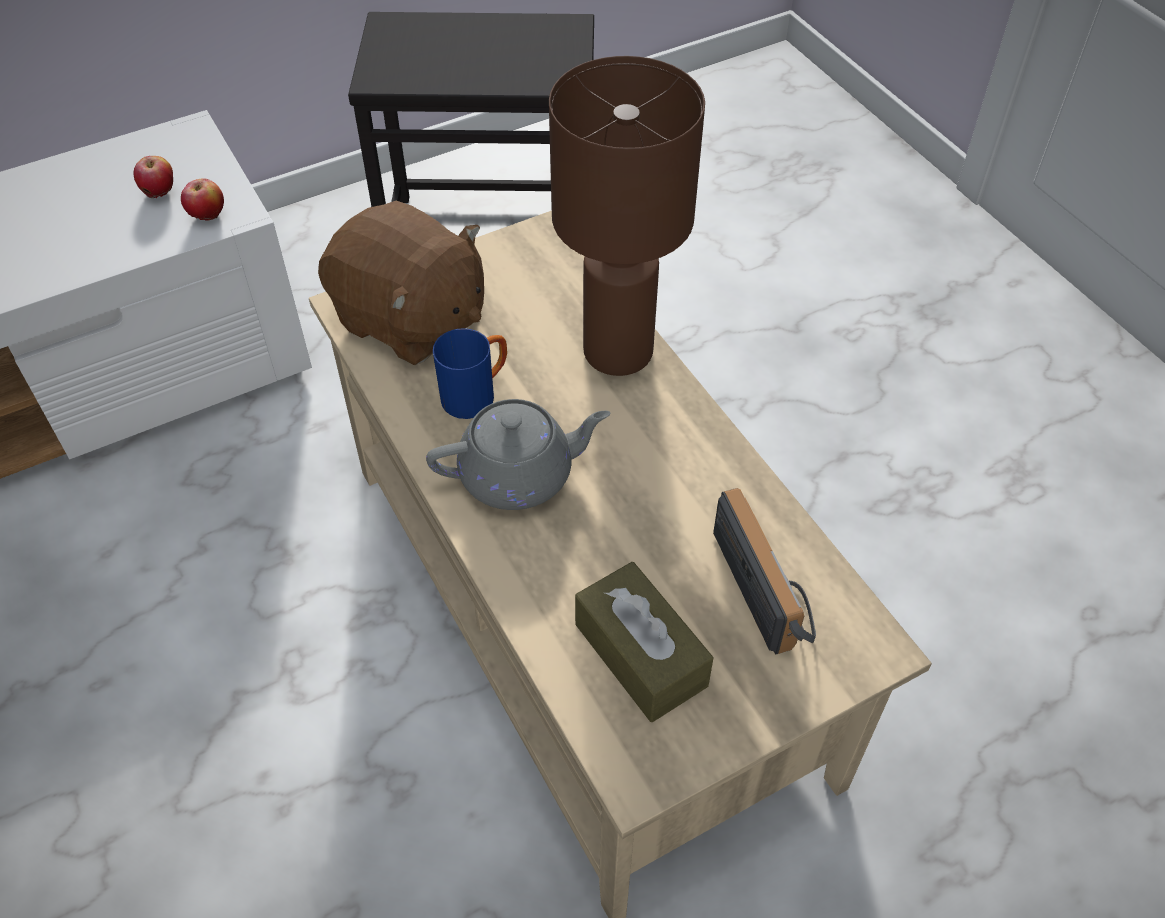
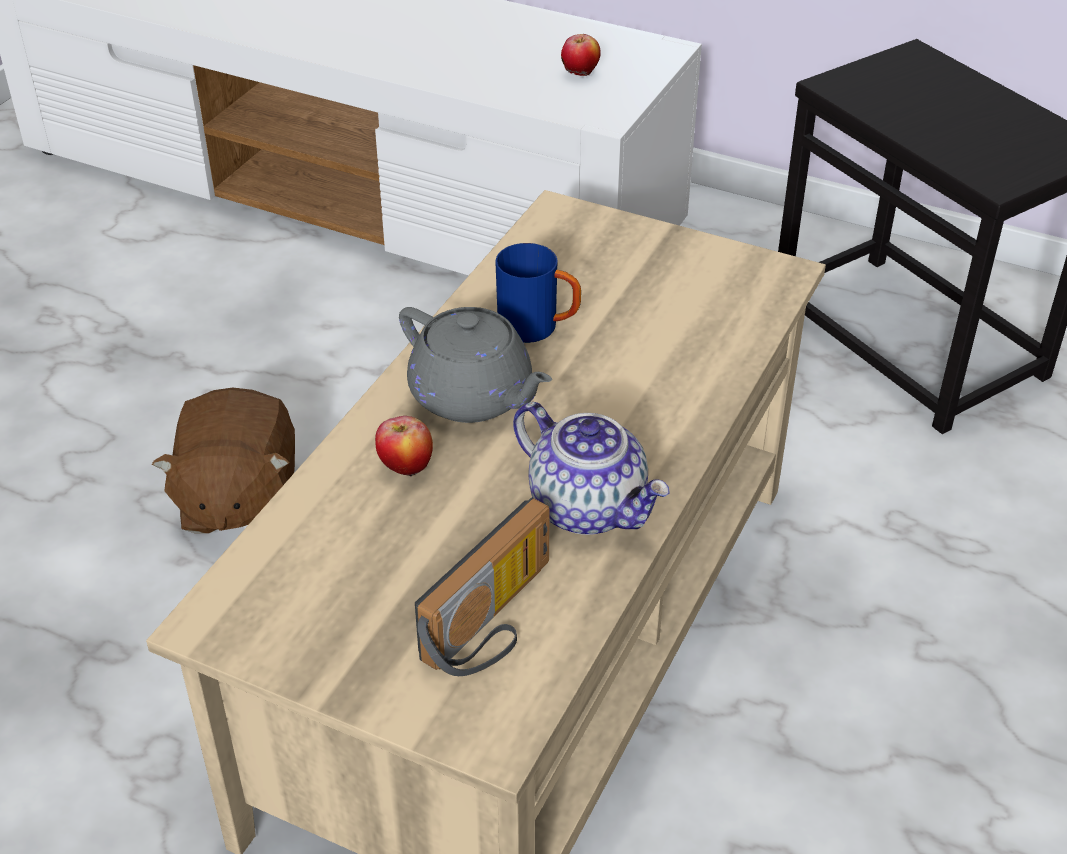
camera: 55 degrees right, 10 degrees down
apple [181,178,224,221] -> apple moved to [375,416,433,476]
brown plush toy [318,201,484,365] -> brown plush toy moved to [152,388,295,534]
brown table lamp [549,56,705,376] -> none
brown tissue box [575,562,714,722] -> none
none -> teapot [513,402,670,535]

